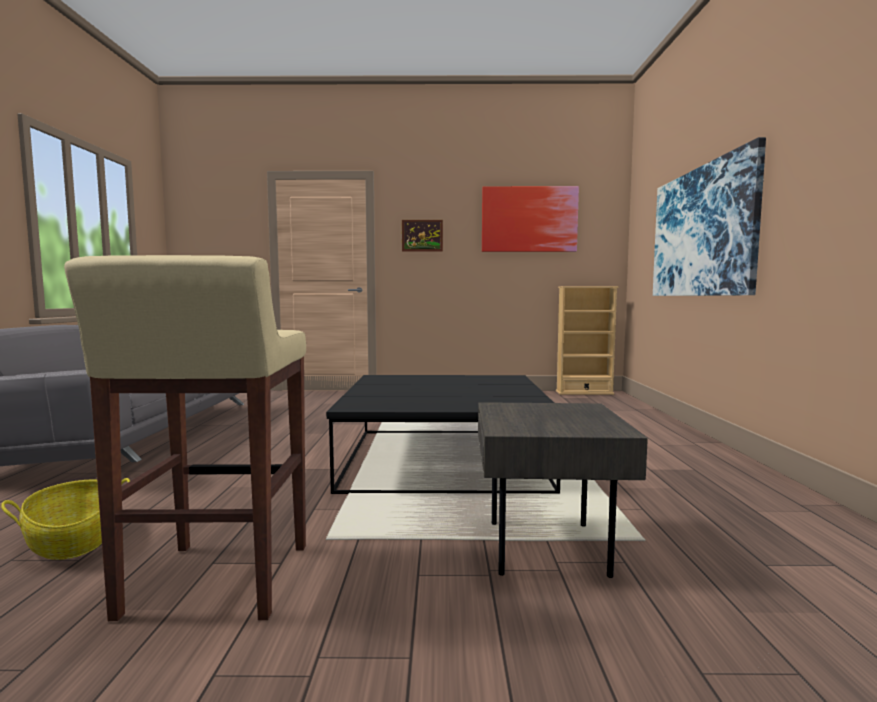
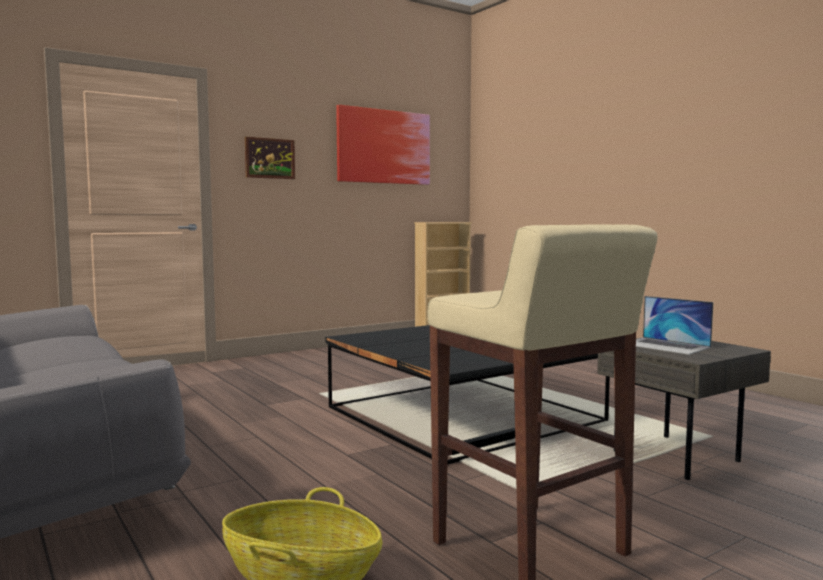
camera: 35 degrees left, 0 degrees up
picture [653,137,766,296] -> none
none -> laptop [636,296,713,355]

